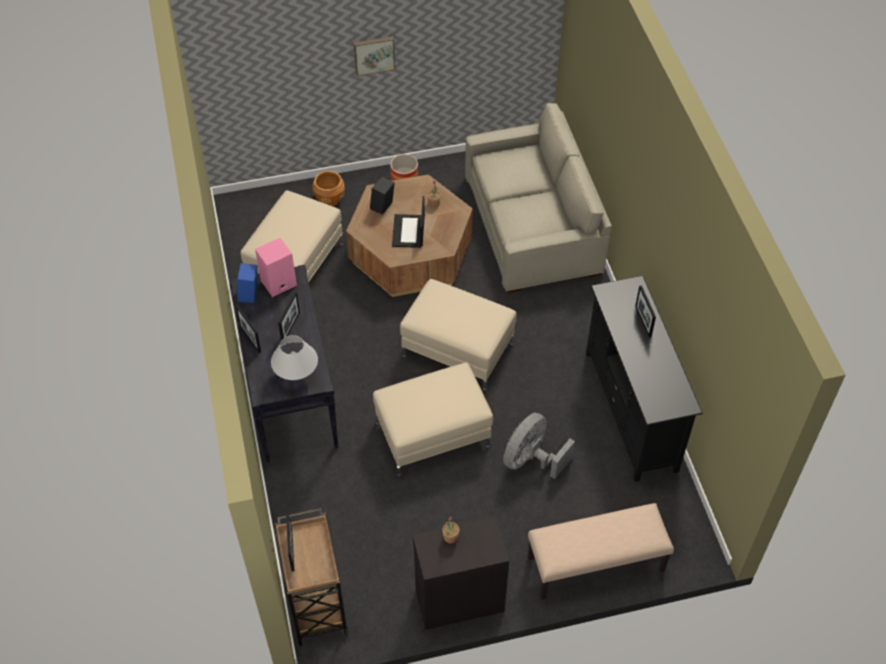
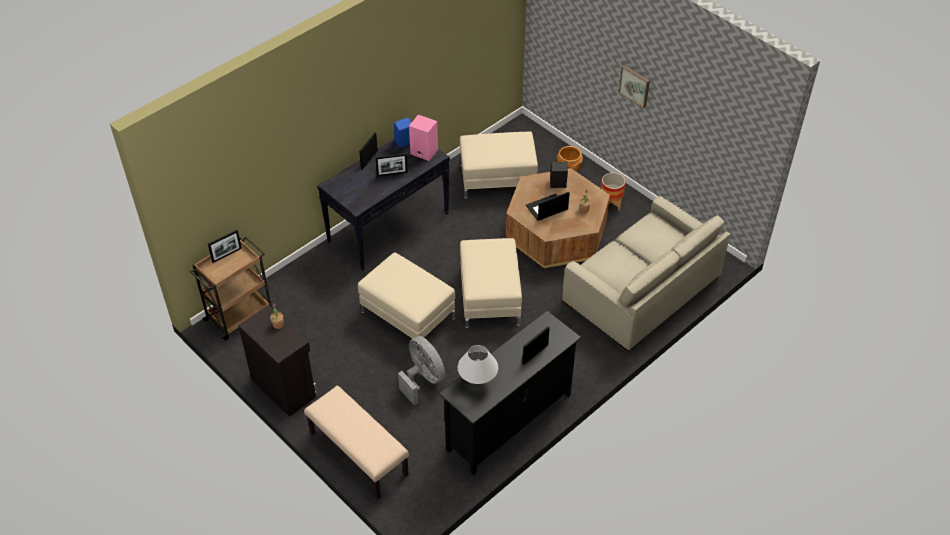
camera: 60 degrees right, 5 degrees down
white table lamp [271,335,318,380] -> white table lamp moved to [458,345,498,384]
grey fan [503,413,575,479] -> grey fan turned 45 degrees clockwise [398,336,445,405]

